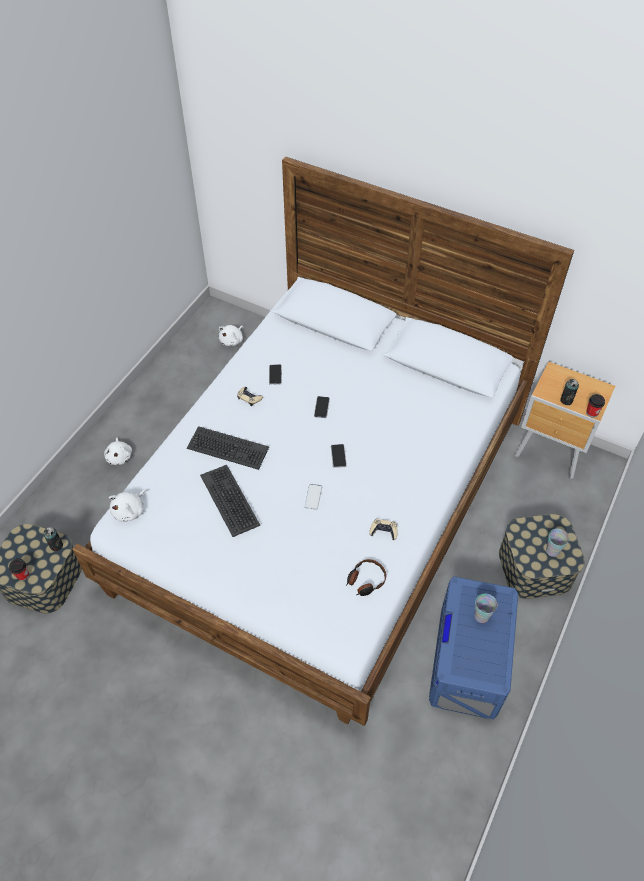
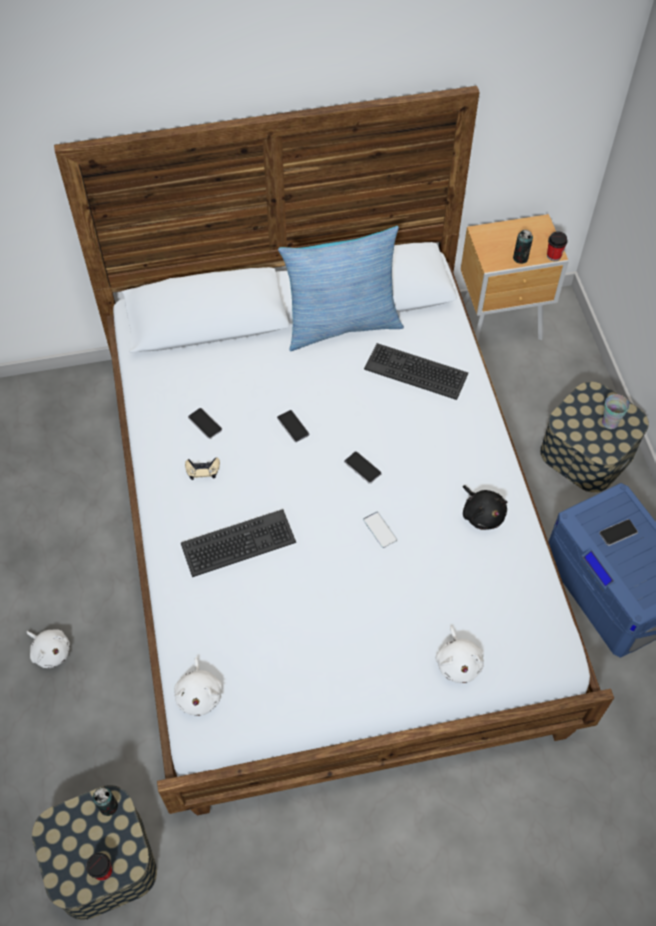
camera: 40 degrees left, 5 degrees up
keyboard [200,465,260,537] -> keyboard moved to [364,343,468,400]
white plush toy [219,325,243,346] -> white plush toy moved to [436,626,484,683]
headphones [346,559,386,596] -> none
beige game controller [369,519,398,540] -> black plush toy [463,485,507,530]
cup [474,594,497,623] -> phone [599,519,638,546]
none -> pillow [278,226,404,351]

